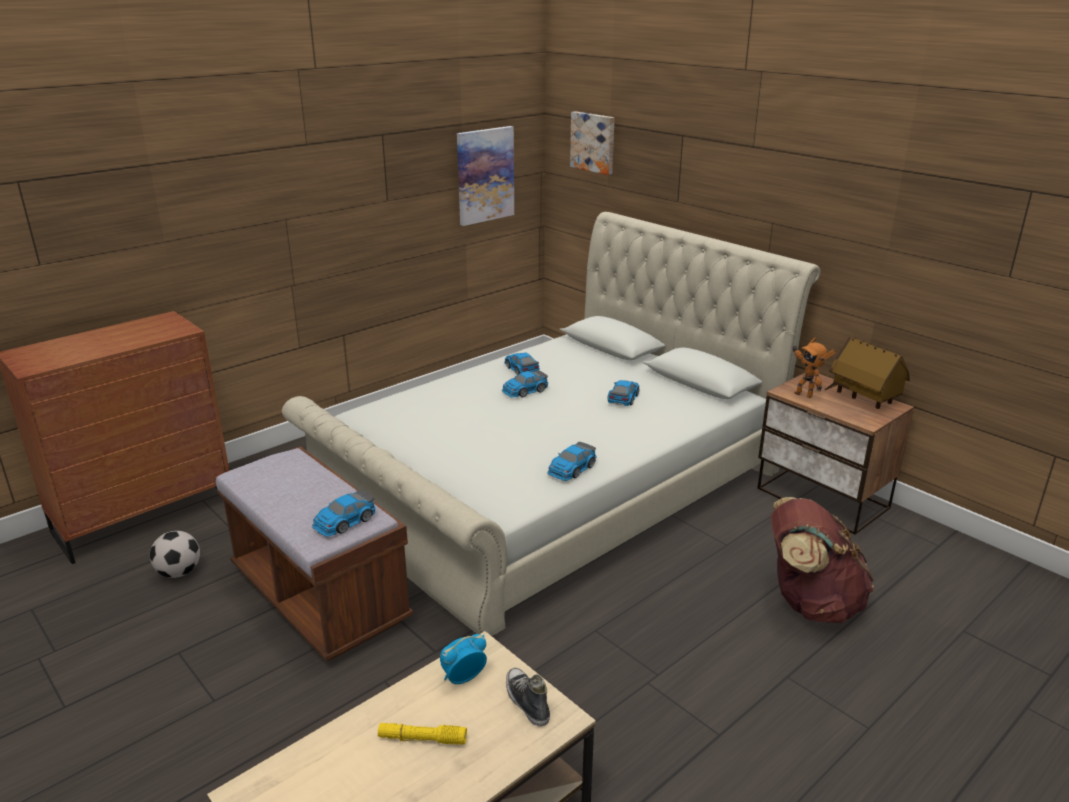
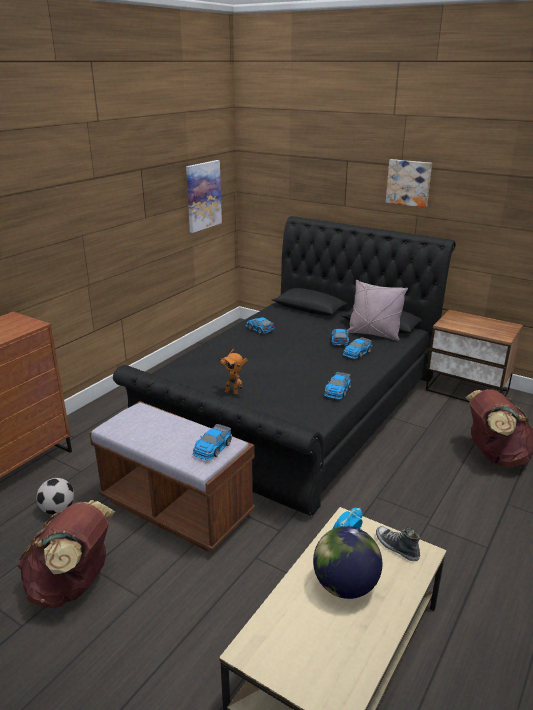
camera: 15 degrees left, 0 degrees up
beige bed [282,212,820,637] -> black bed [113,216,456,516]
yellow flashlight [378,723,467,745] -> globe [313,526,382,599]
toy car [502,370,548,398] -> toy car moved to [343,337,372,359]
picture [570,111,615,175] -> picture moved to [386,159,432,208]
toy robot [792,338,836,398] -> toy robot moved to [218,349,248,395]
toy house [825,337,910,409] -> none
none -> brown backpack [17,500,115,608]
none -> purple pillow [347,280,408,341]

